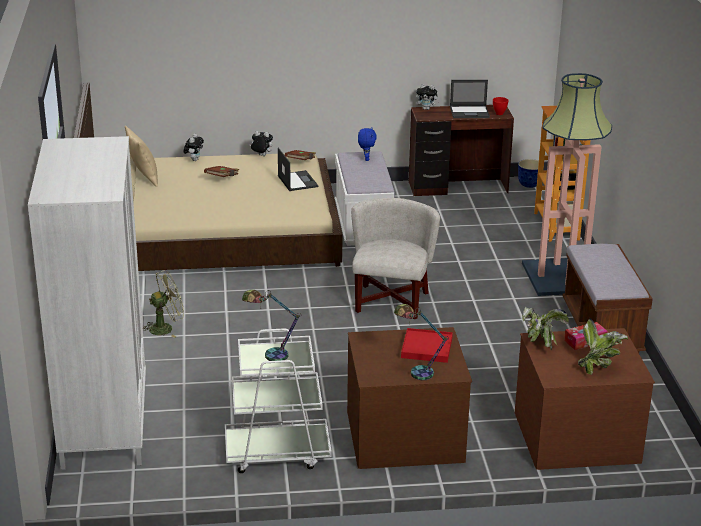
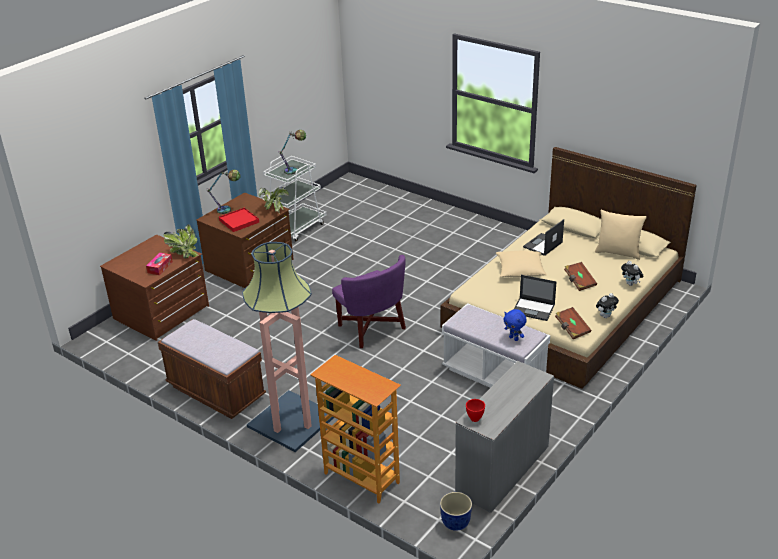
camera: 135 degrees right, 5 degrees up
white wardrobe [28,136,146,470] -> none
green fan [144,270,184,338] -> none
white armchair [351,198,440,319] -> purple armchair [332,255,406,348]
brown desk [409,105,514,196] -> grey desk [455,361,554,513]
plush toy [416,84,439,110] -> none
laptop [450,80,490,118] -> laptop moved to [523,219,564,256]
potted plant [578,318,628,375] -> potted plant moved to [259,187,289,213]
none -> beige pillow [496,250,547,277]

